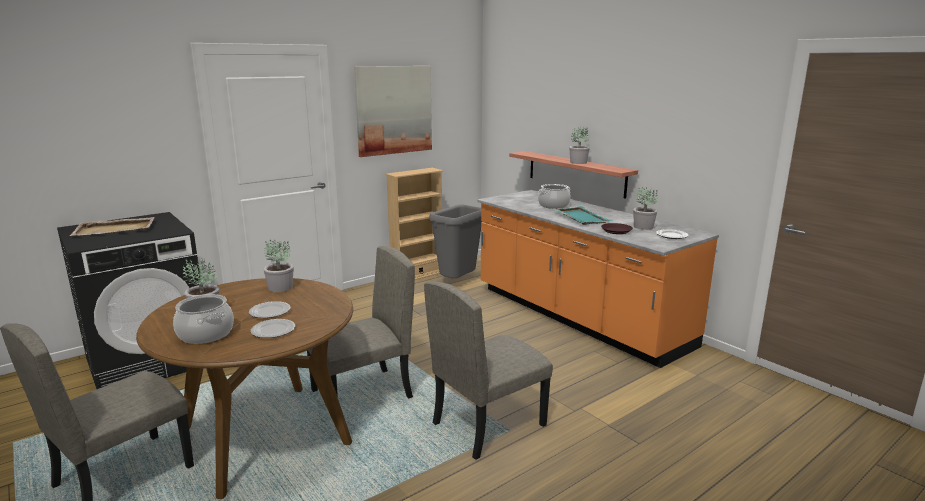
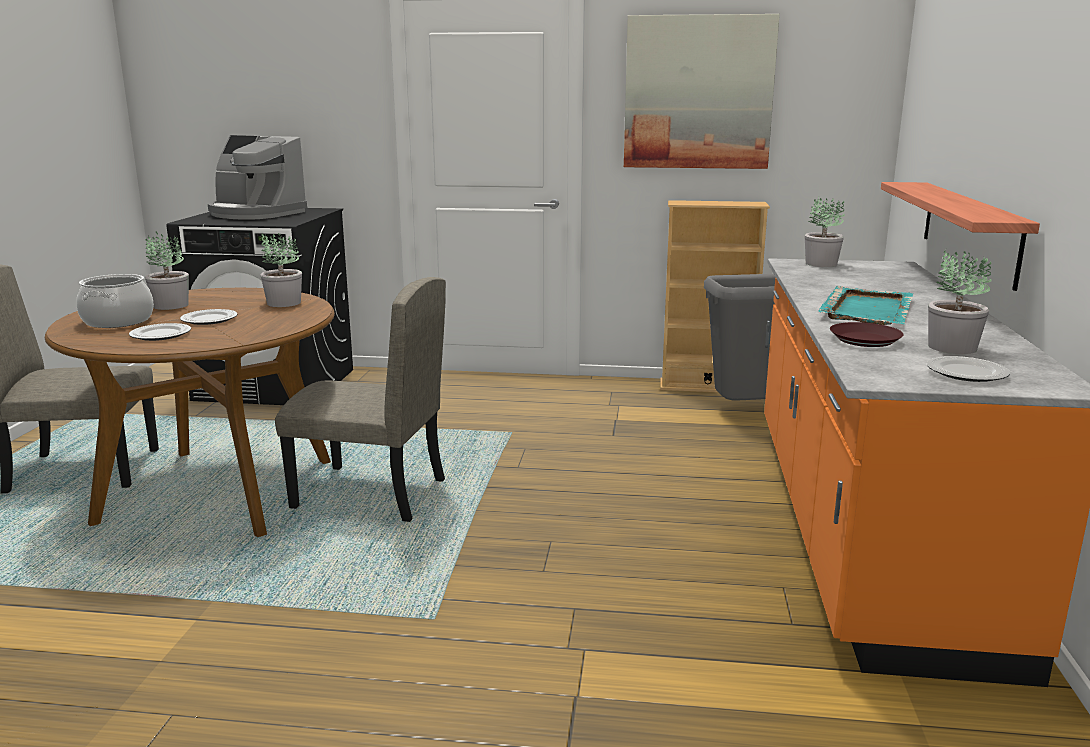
camera: 45 degrees right, 0 degrees up
beige tray [69,217,155,236] -> coffee machine [208,135,307,220]
beige chair [424,281,553,460] -> none
cooking pot [538,184,571,209] -> none
potted plant [569,127,590,164] -> potted plant moved to [805,197,845,267]

